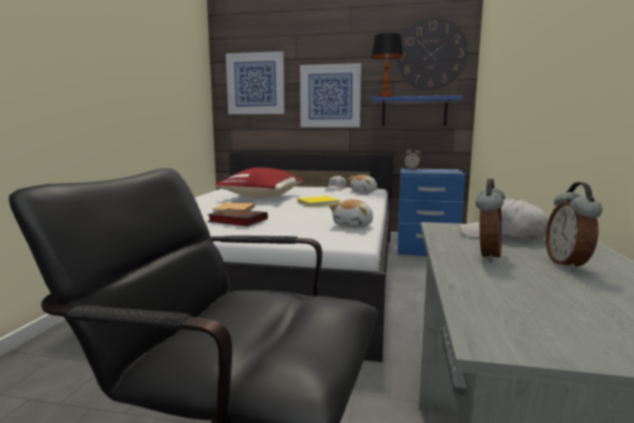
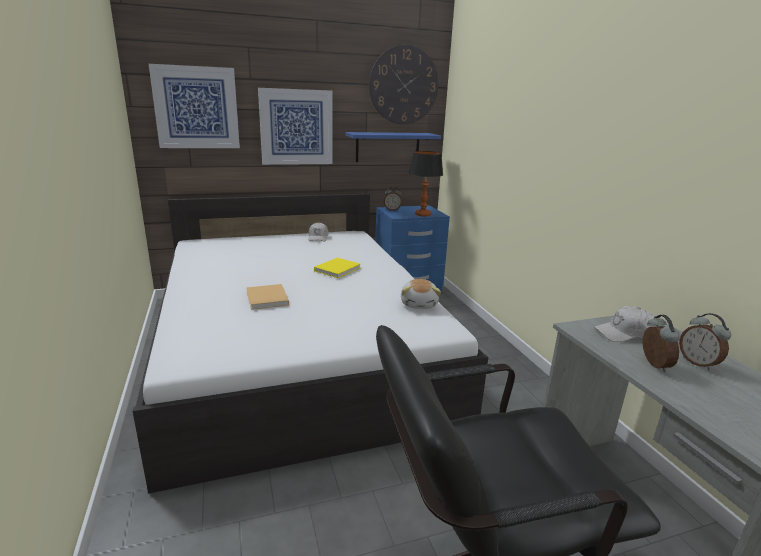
camera: 30 degrees left, 10 degrees up
book [207,209,268,226] -> none
red pillow [215,167,303,198] -> none
plush toy [348,175,377,193] -> none
table lamp [371,33,403,97] -> table lamp moved to [409,151,443,217]

